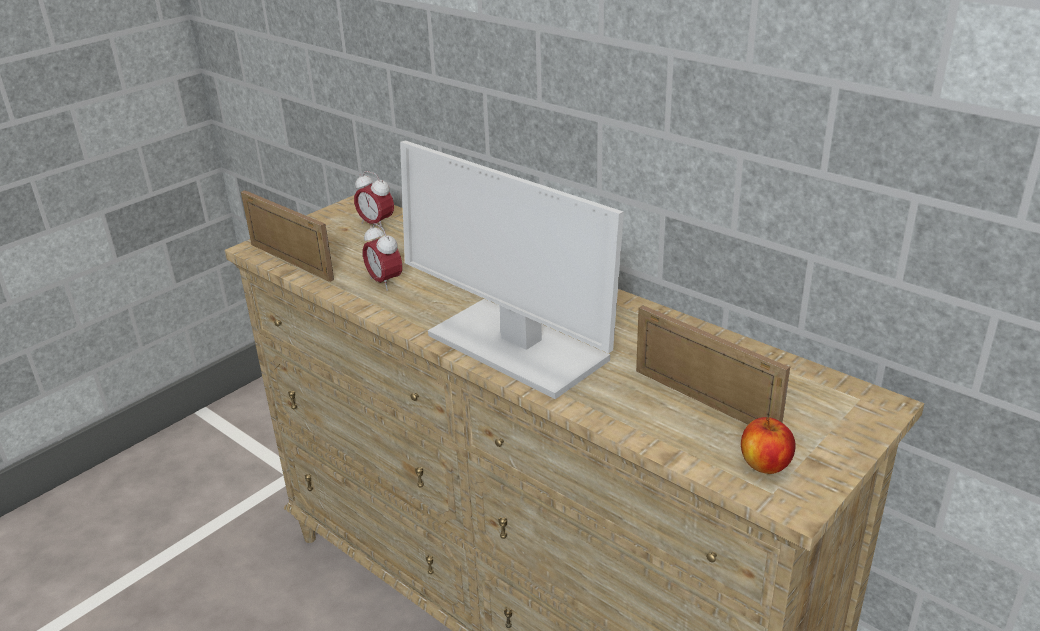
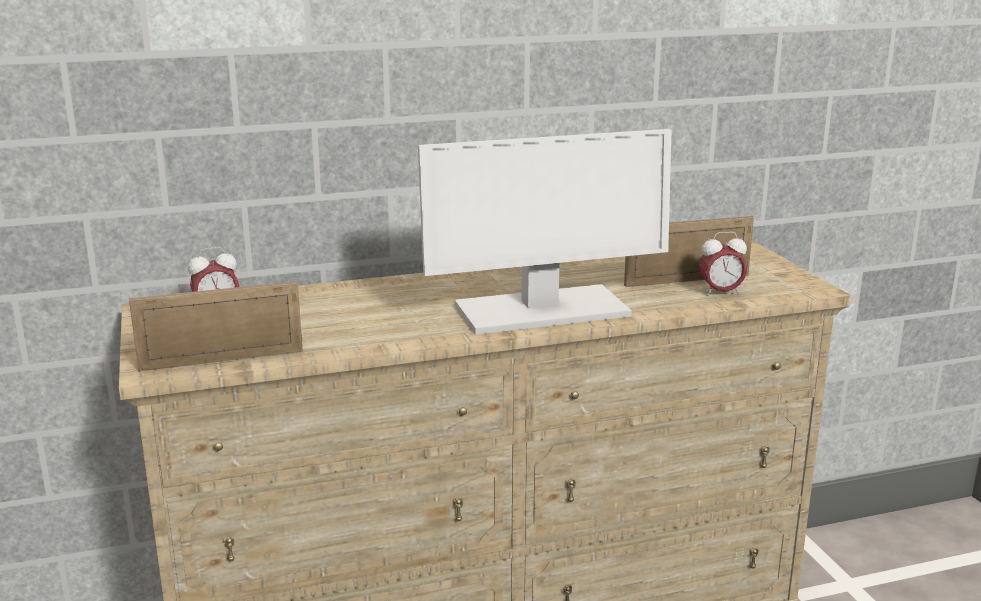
camera: 60 degrees left, 10 degrees down
alarm clock [363,223,402,291] -> alarm clock moved to [699,232,747,296]
apple [741,417,796,474] -> none

